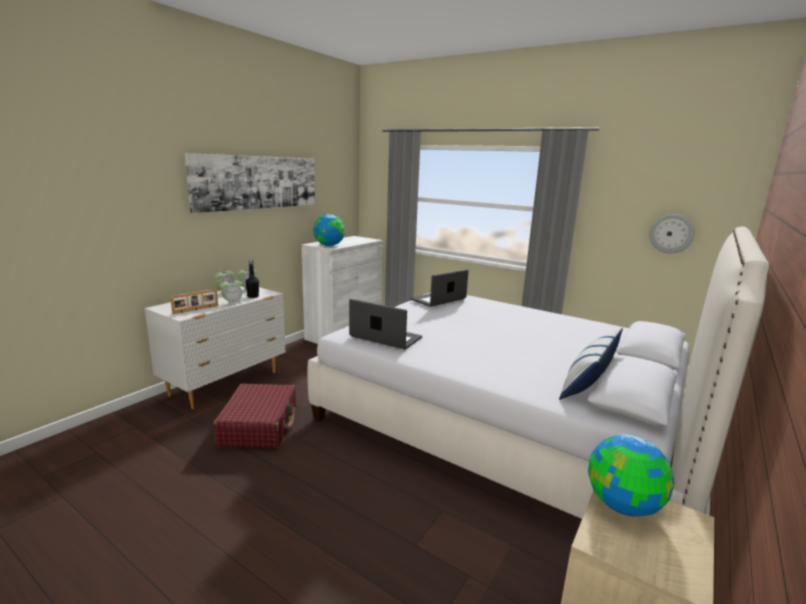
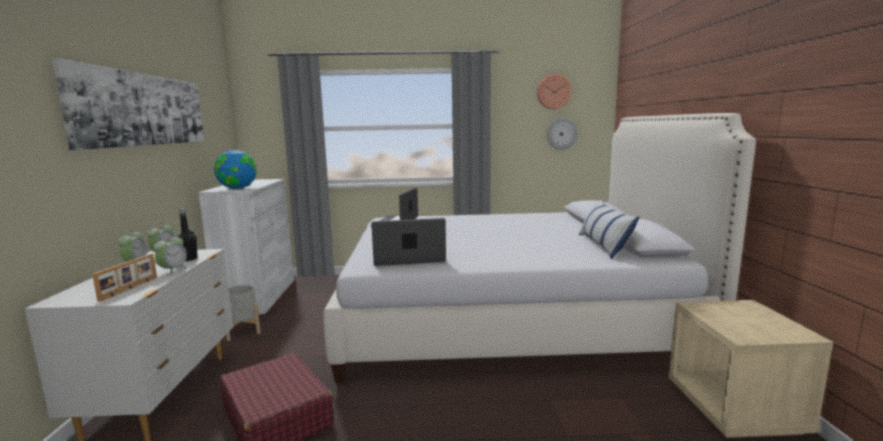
camera: 35 degrees left, 5 degrees down
globe [588,434,674,517] -> none
none -> grey planter [226,285,261,341]
none -> wall clock [537,74,571,109]

